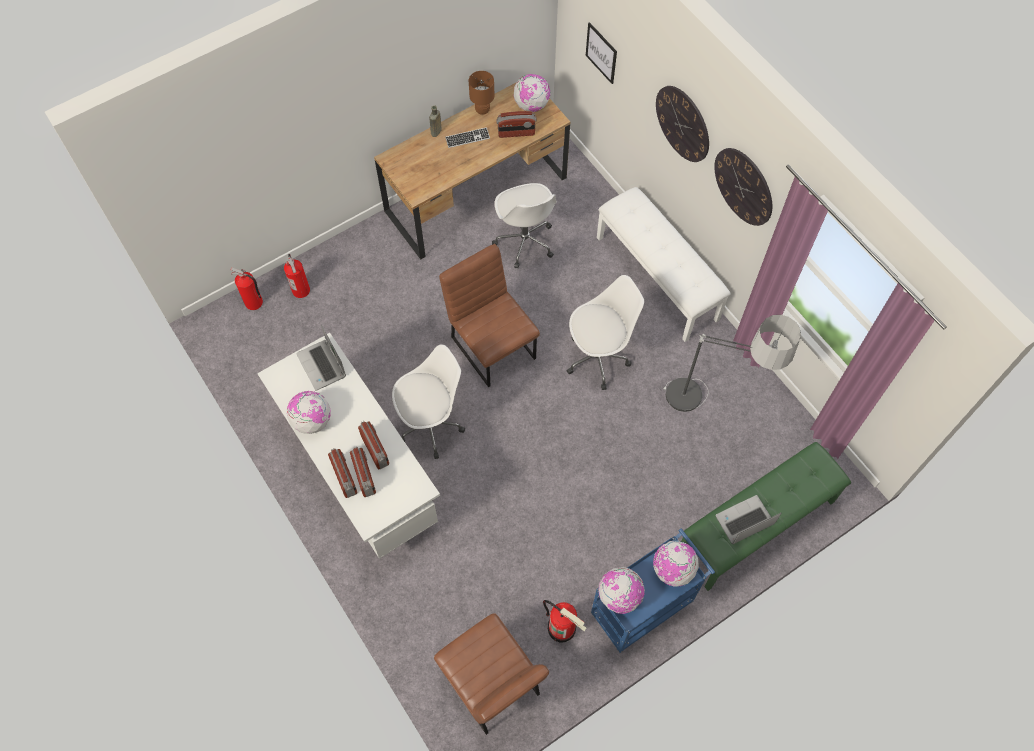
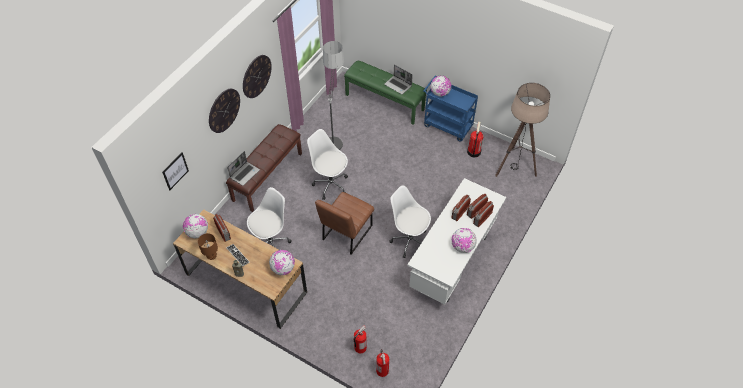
camera: 115 degrees left, 10 degrees down
laptop [296,325,346,391] -> laptop moved to [227,151,260,186]
brown chair [434,613,549,735] -> floor lamp [495,83,550,177]
white bench [597,187,731,342] -> brown bench [226,124,302,212]
globe [598,567,645,614] -> globe moved to [269,250,295,275]

